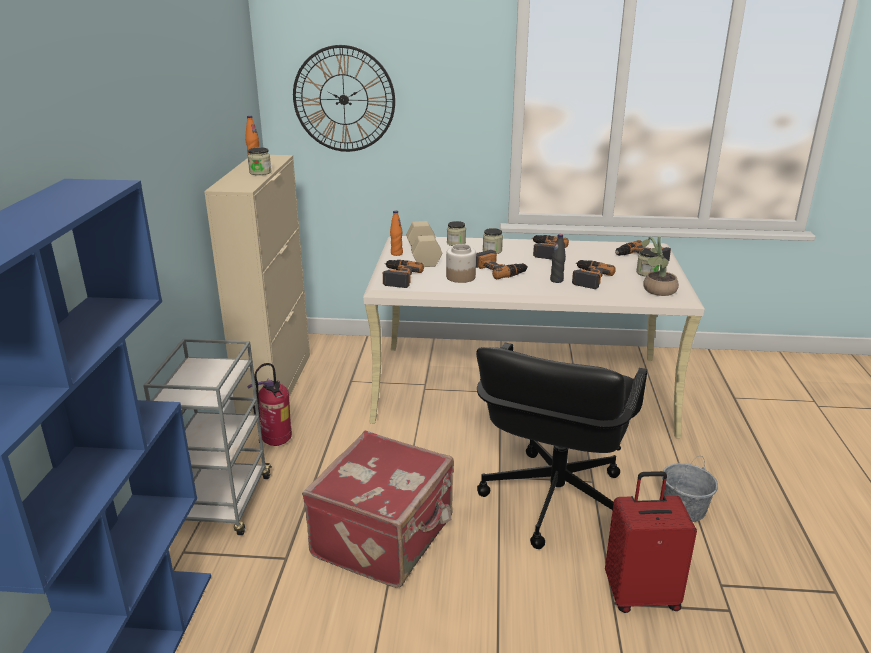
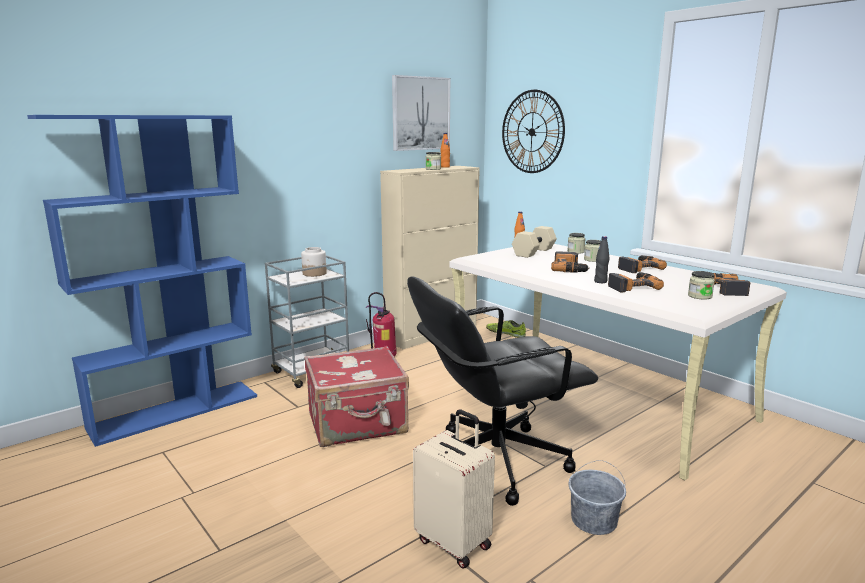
camera: 45 degrees right, 10 degrees down
power drill [383,260,424,288] -> none
jar [446,244,476,283] -> jar moved to [301,247,327,277]
red suitcase [605,471,697,613] -> beige suitcase [413,409,495,568]
potted plant [641,236,679,296] -> none
none -> picture [392,75,450,151]
none -> shoe [486,320,526,338]

